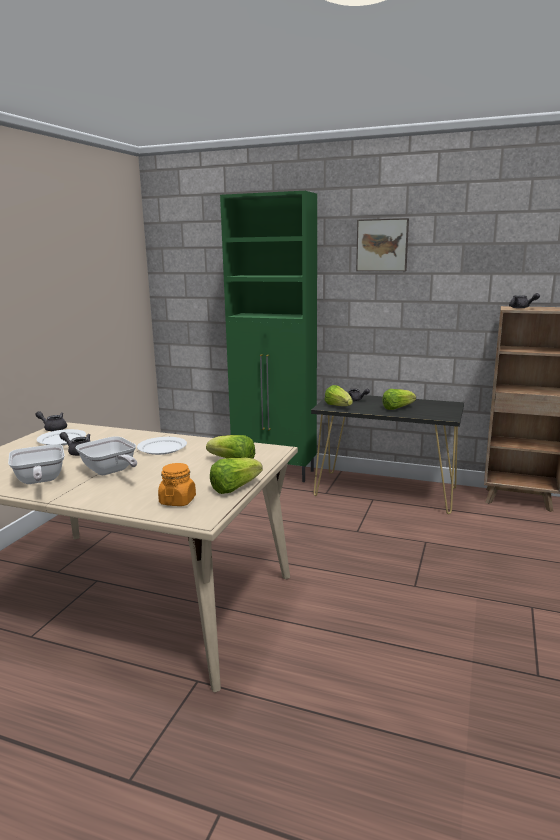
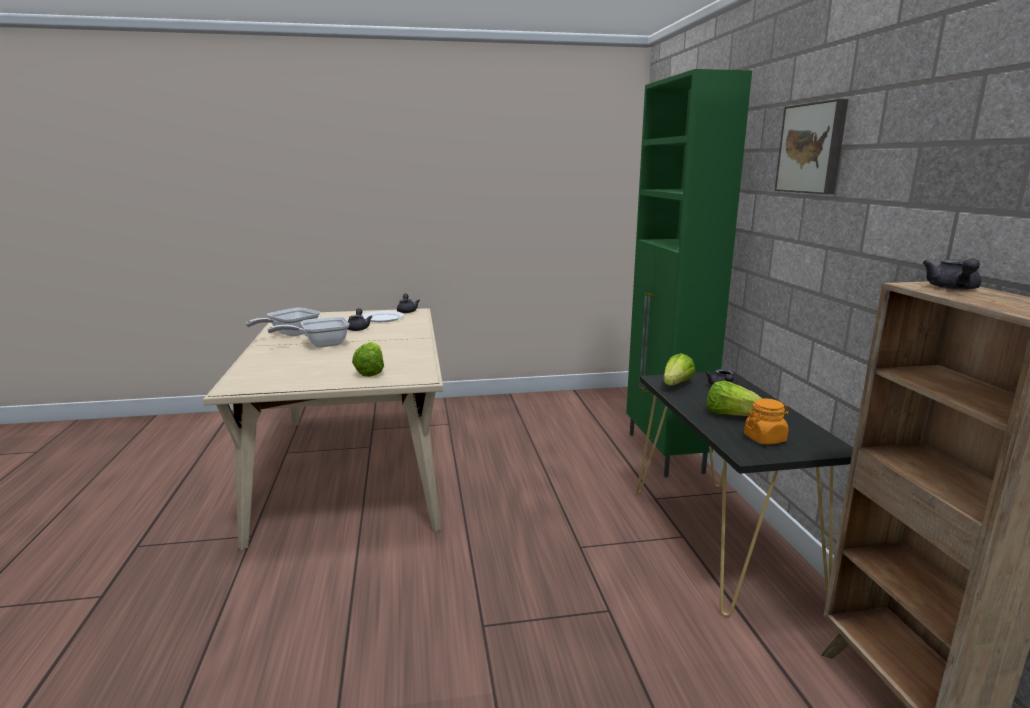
camera: 60 degrees right, 0 degrees up
frying pan [75,436,137,475] -> frying pan turned 45 degrees clockwise [268,317,349,348]
white plate [137,437,187,455] -> none
orange jar [158,463,196,506] -> orange jar moved to [744,398,789,445]
lettuce [210,458,263,494] -> none

